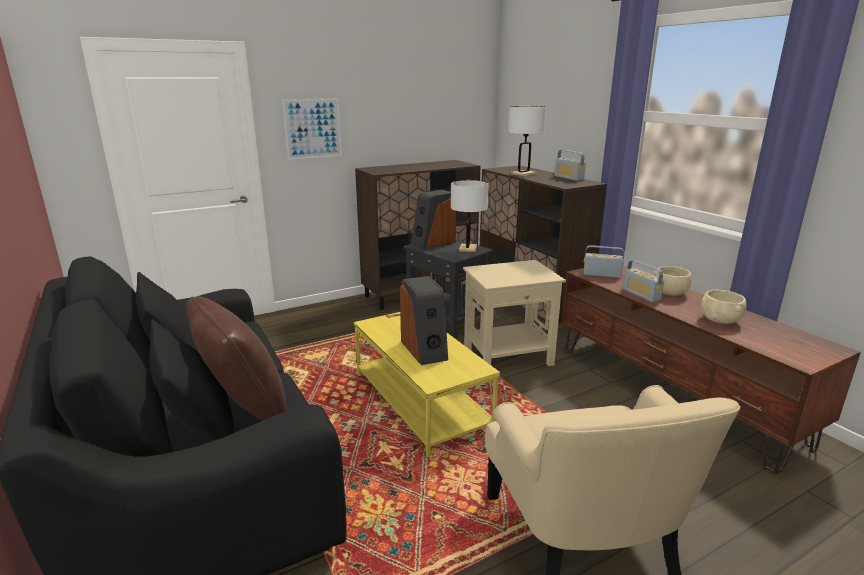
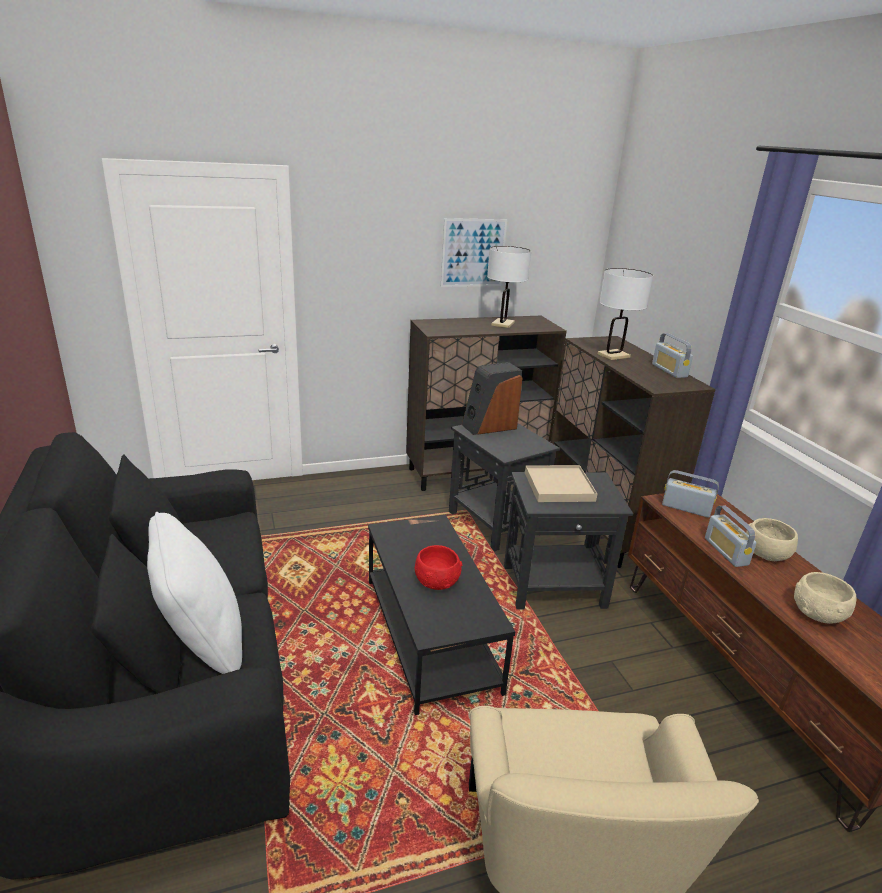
camera: 10 degrees right, 5 degrees up
brown pillow [186,296,287,421] -> white pillow [147,512,242,674]
picture [282,98,342,160] -> picture moved to [441,218,507,287]
yellow coffee table [354,312,500,457] -> black coffee table [368,515,515,715]
speaker [400,276,448,365] -> red bowl [415,545,462,590]
white table lamp [451,180,489,252] -> white table lamp moved to [487,246,531,328]
beige side table [463,260,566,366] -> black side table [504,472,633,610]
none -> beige tray [525,465,597,502]

